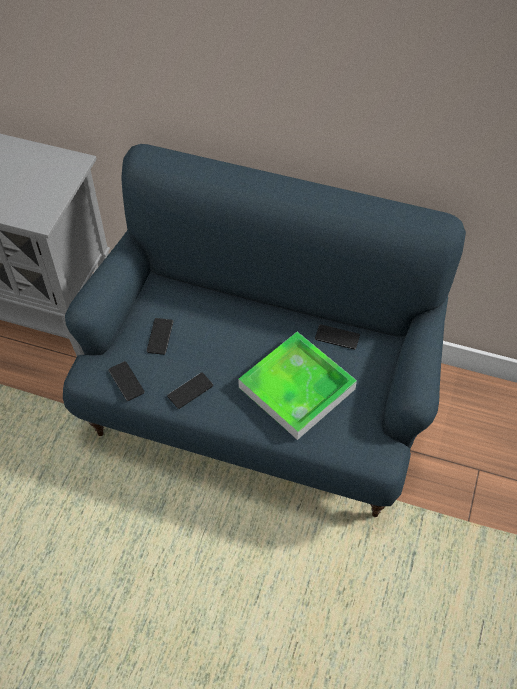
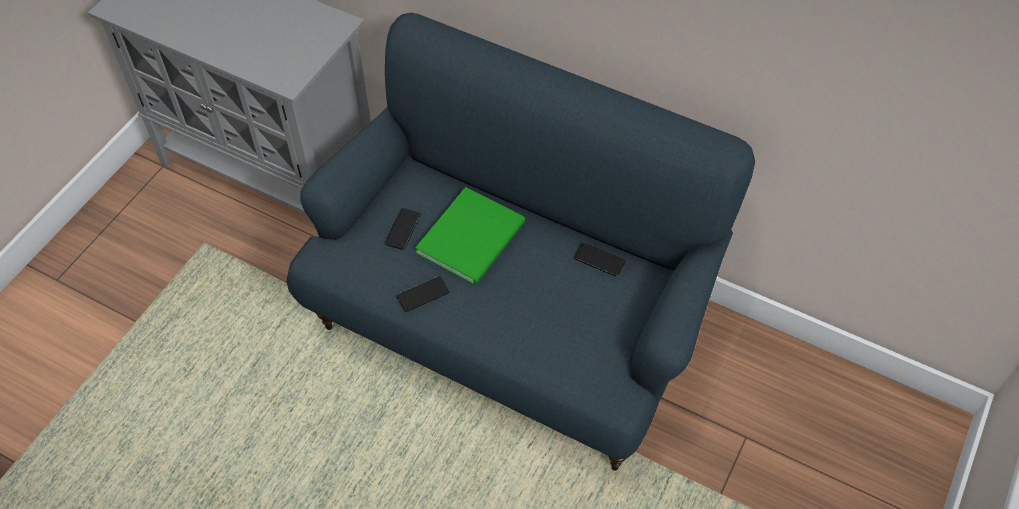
camera: 10 degrees right, 0 degrees up
phone [108,361,145,401] -> none
tray [238,332,357,440] -> none
none -> green book [415,187,525,285]

